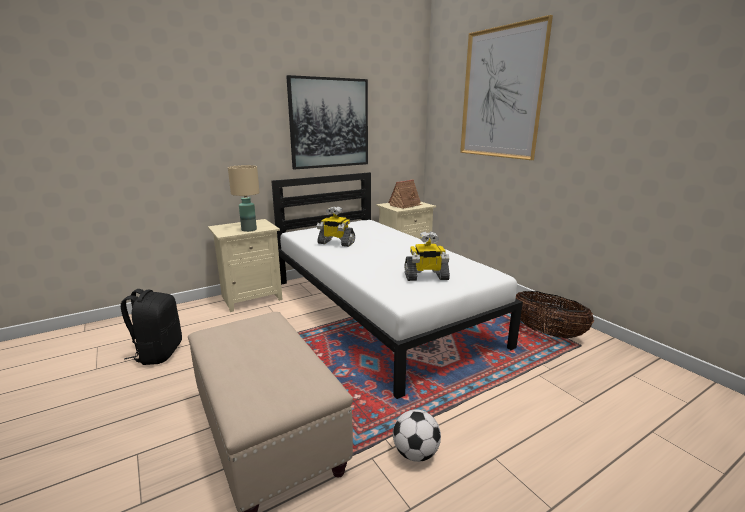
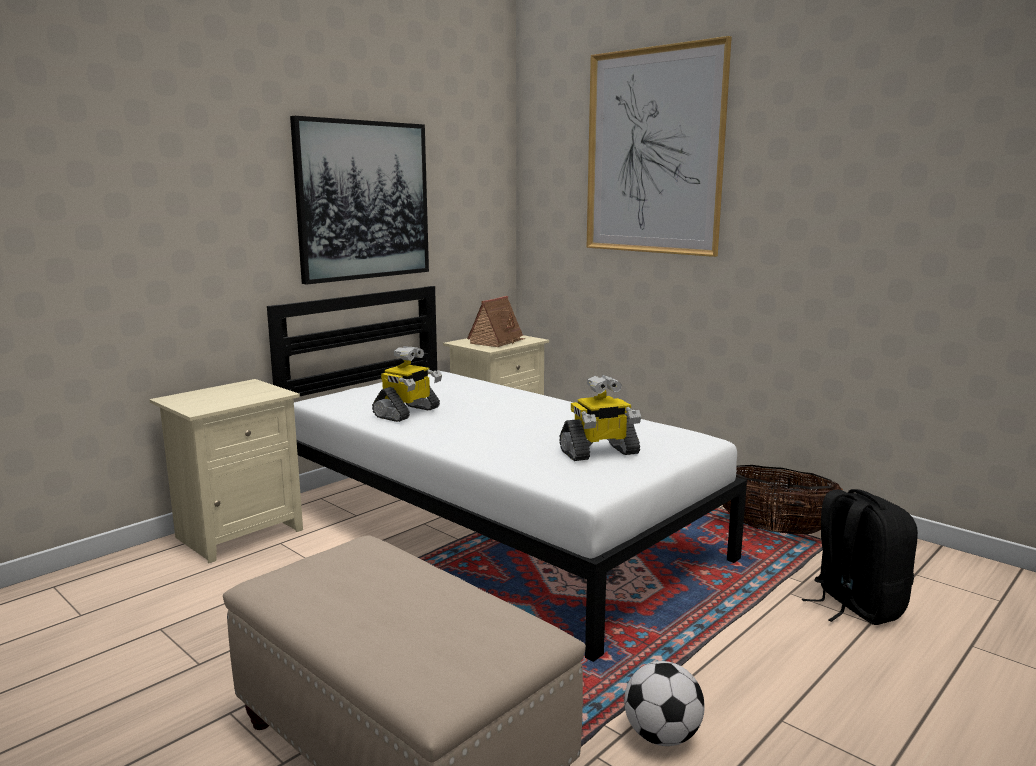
camera: 15 degrees left, 5 degrees down
black backpack [121,289,182,365] -> black backpack moved to [802,489,918,625]
beige table lamp [228,165,260,232] -> none
toy robot [317,206,355,247] -> toy robot turned 60 degrees counterclockwise [372,346,442,422]

